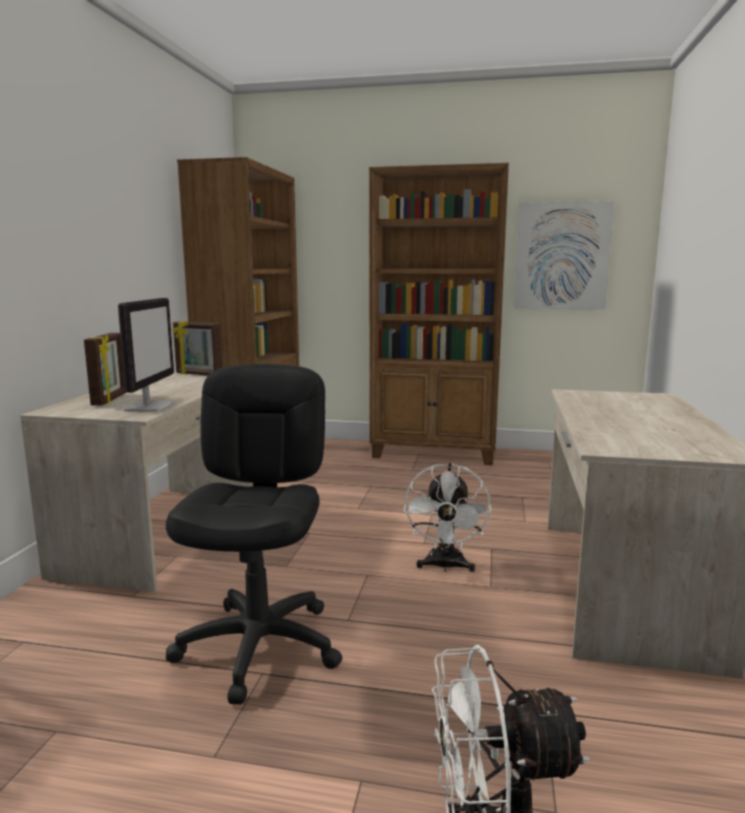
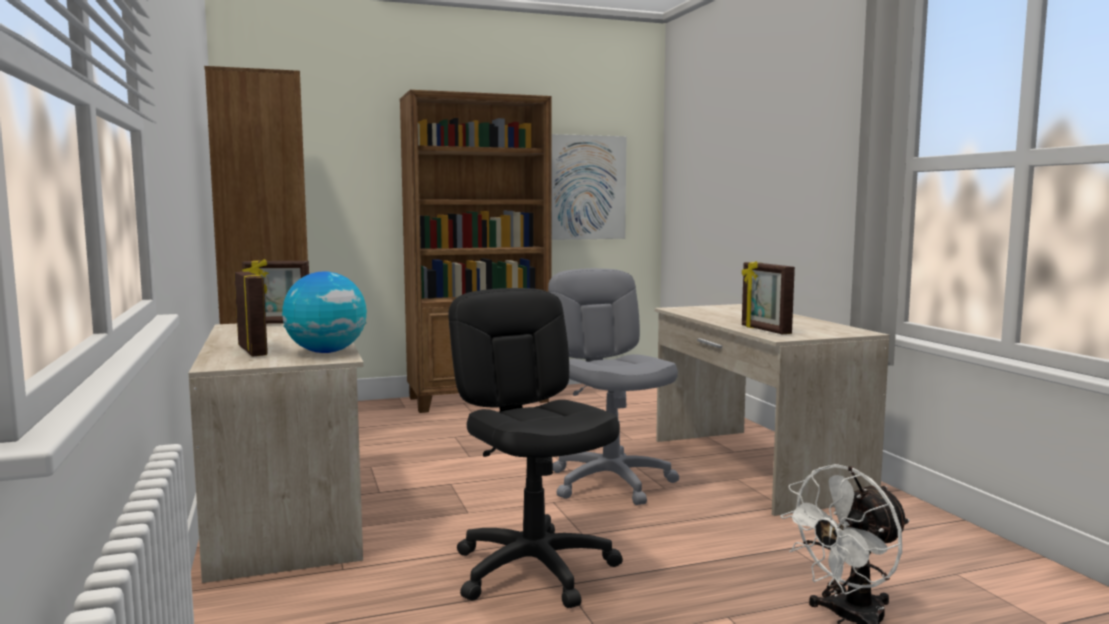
camera: 30 degrees left, 5 degrees down
monitor [118,298,174,412] -> globe [282,272,367,353]
white fan [404,463,491,572] -> grey office chair [548,268,679,505]
none -> picture frame [742,261,795,334]

